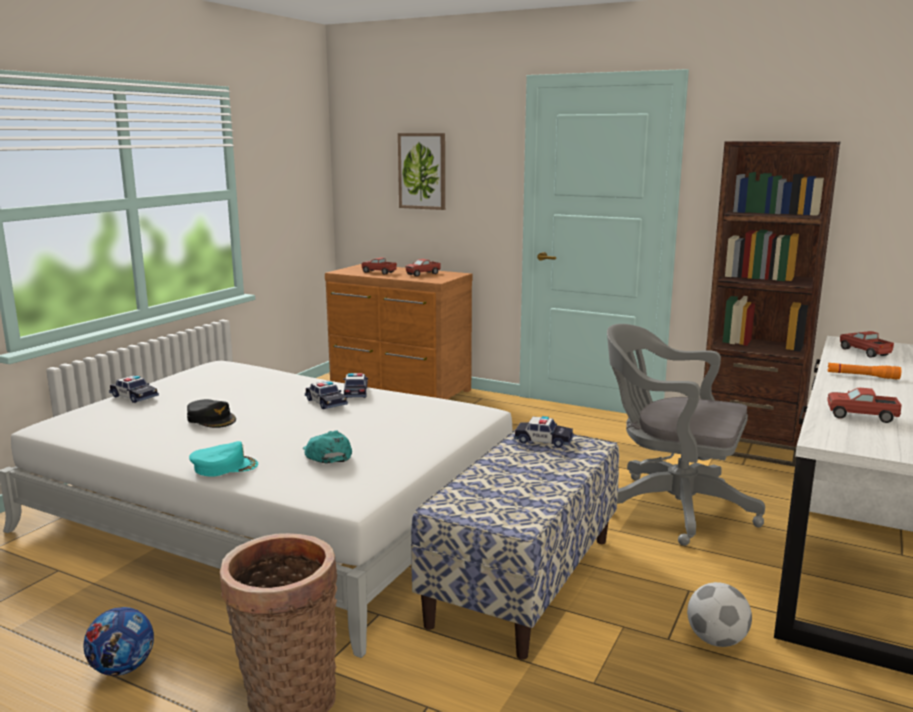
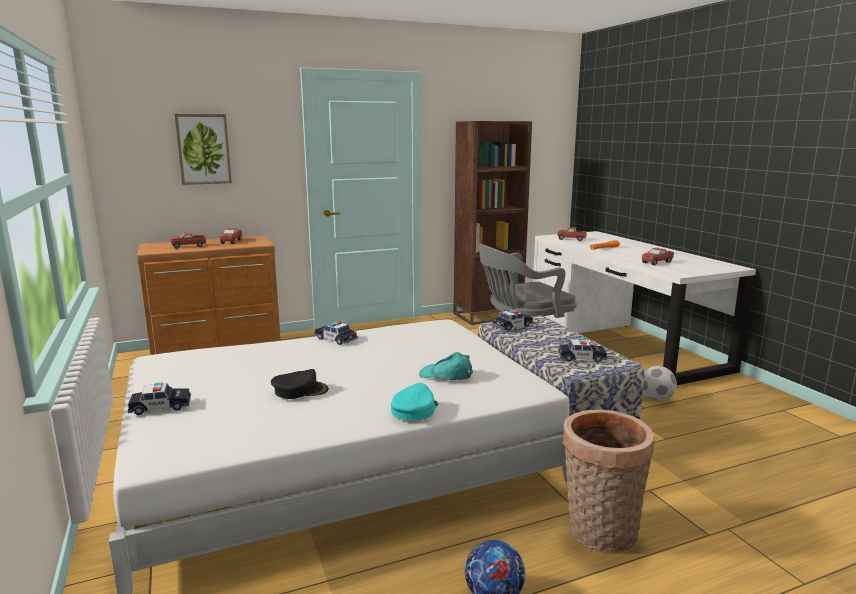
camera: 50 degrees left, 0 degrees up
toy car [305,381,348,409] -> toy car moved to [558,338,607,362]

